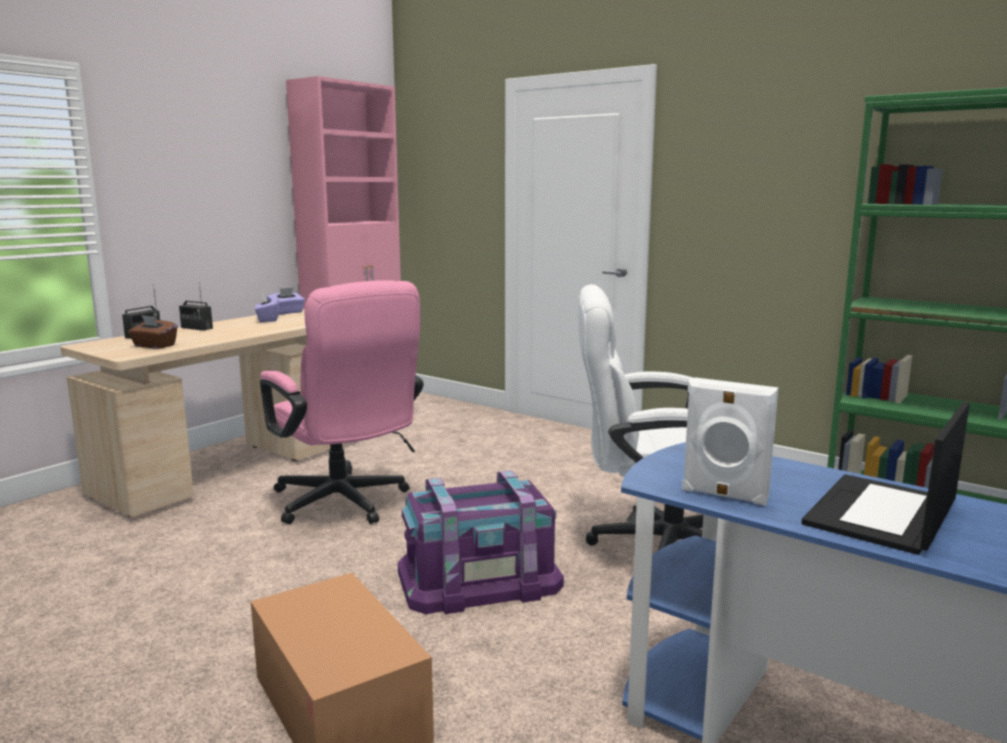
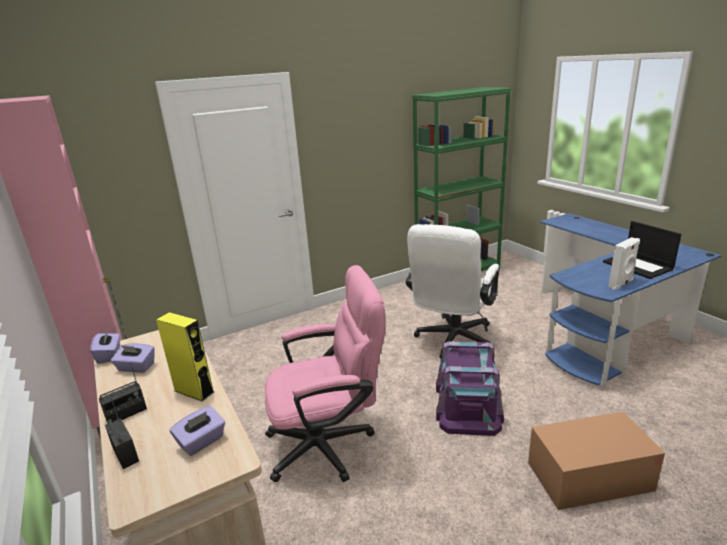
camera: 65 degrees left, 10 degrees up
brown tissue box [128,315,177,349] -> purple tissue box [170,406,225,456]
none -> yellow speaker [156,312,214,402]

